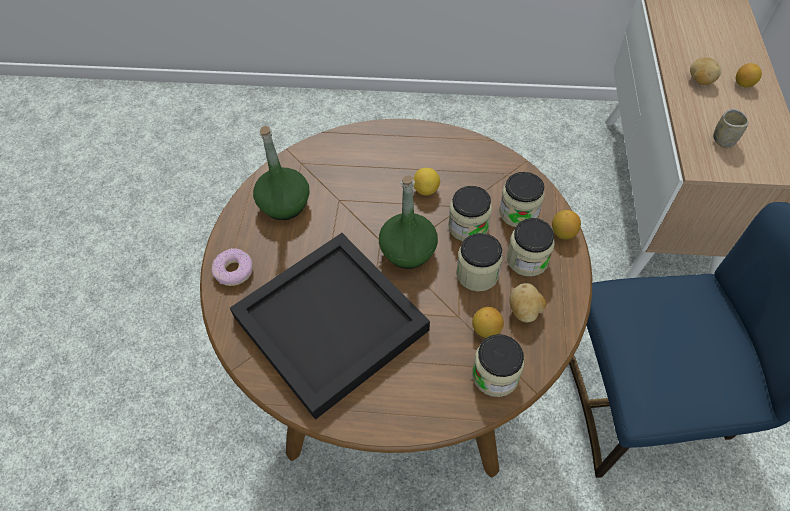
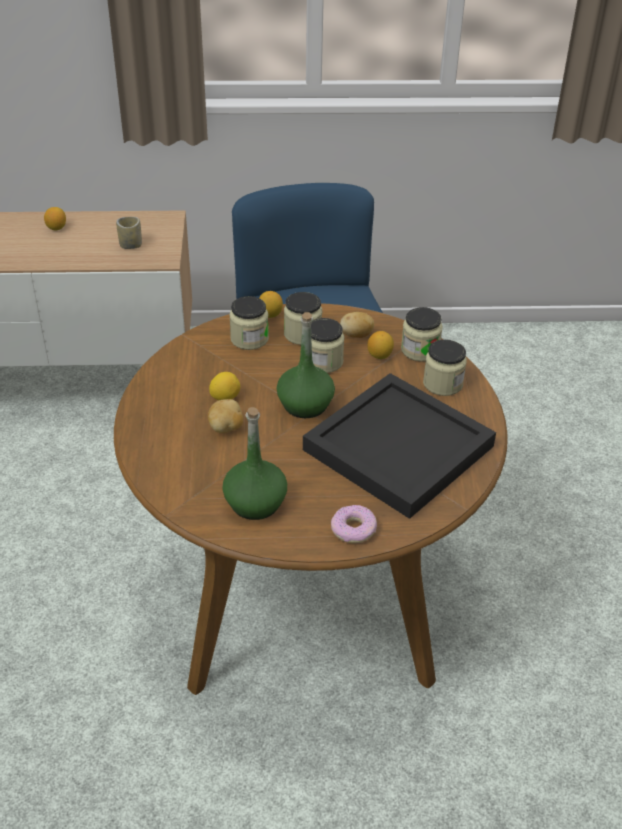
camera: 100 degrees left, 15 degrees down
jar [448,186,492,241] -> jar moved to [423,340,467,396]
potato [690,57,721,85] -> potato moved to [208,399,243,433]

